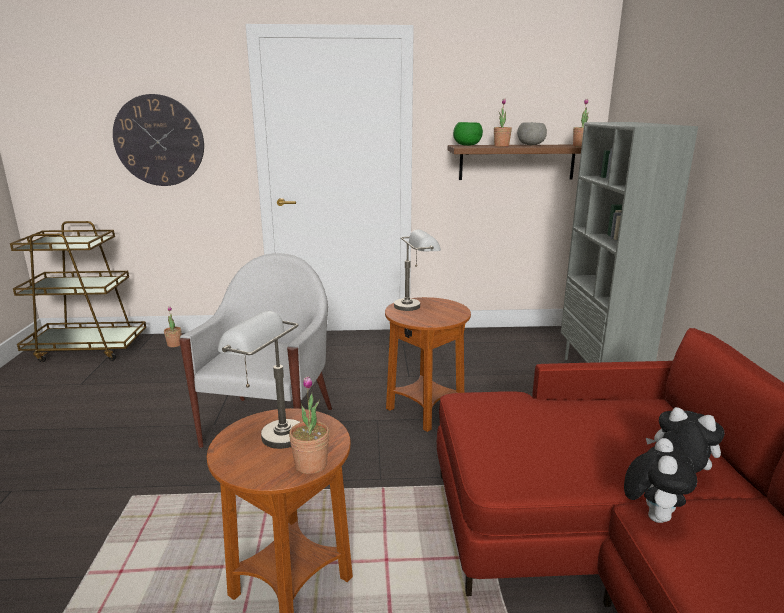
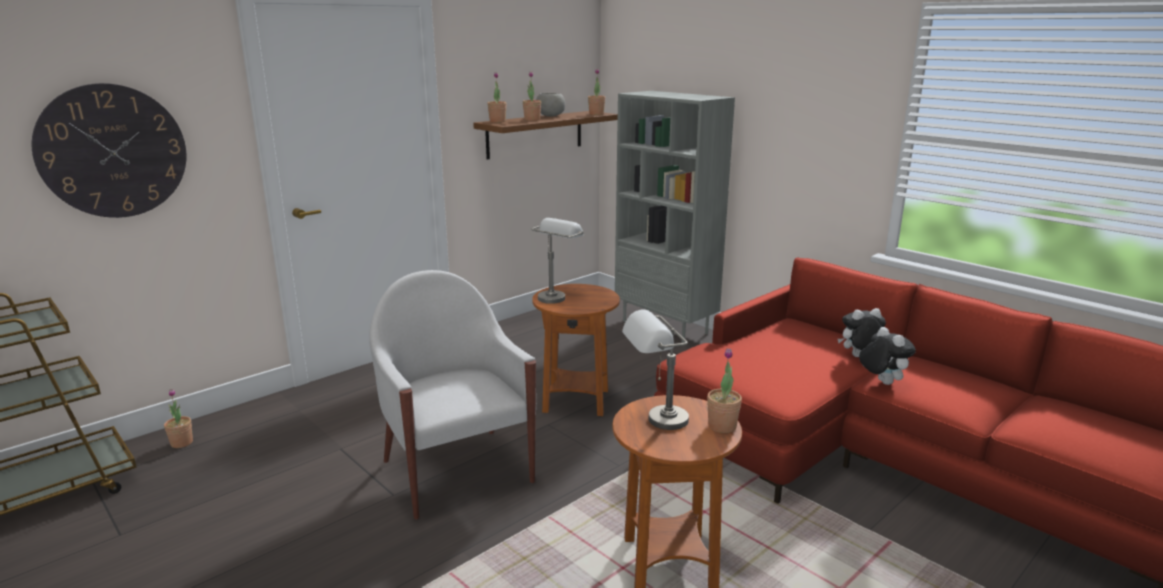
camera: 40 degrees left, 0 degrees up
green bowl [453,122,483,146] -> potted plant [488,72,507,123]

